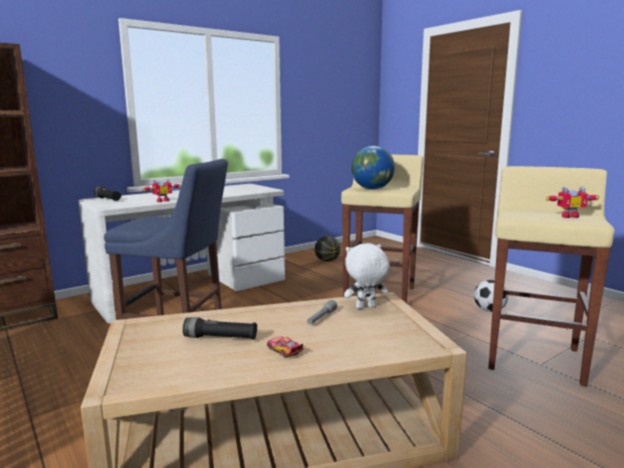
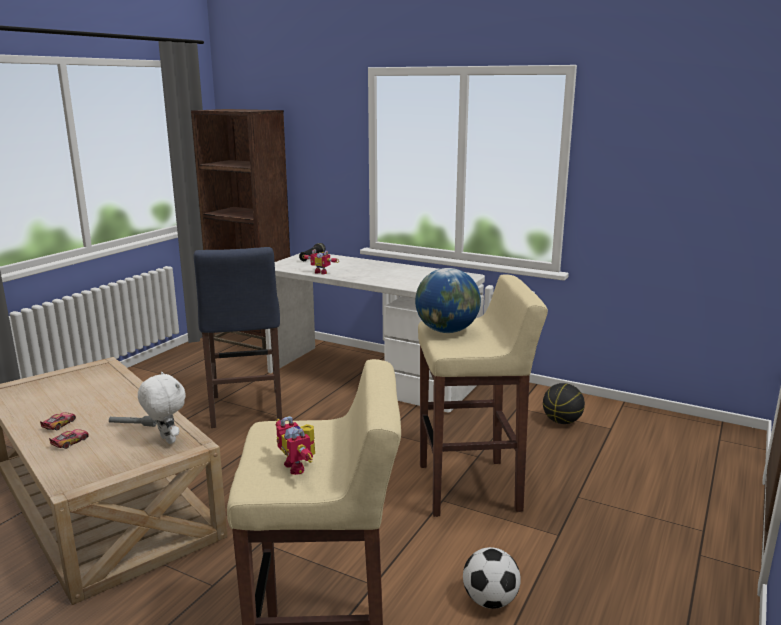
camera: 65 degrees right, 5 degrees up
black flashlight [183,317,257,340] -> none
none -> toy car [49,429,89,449]

